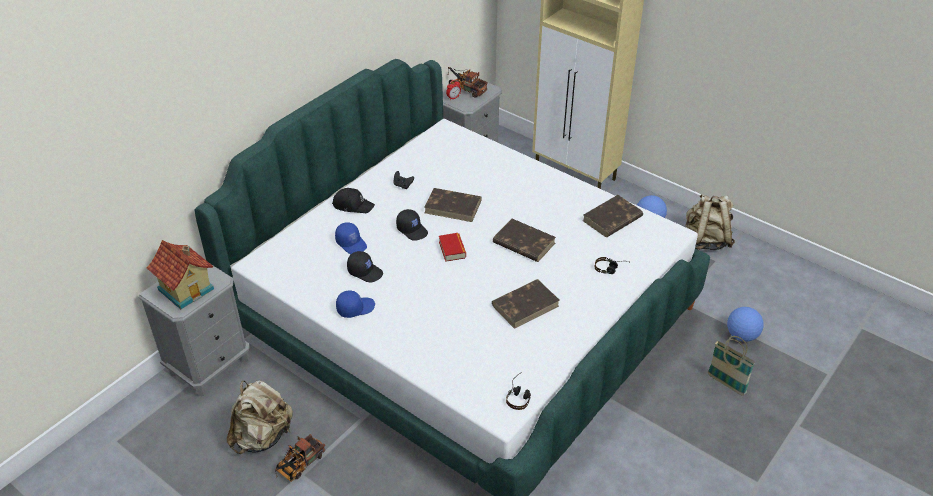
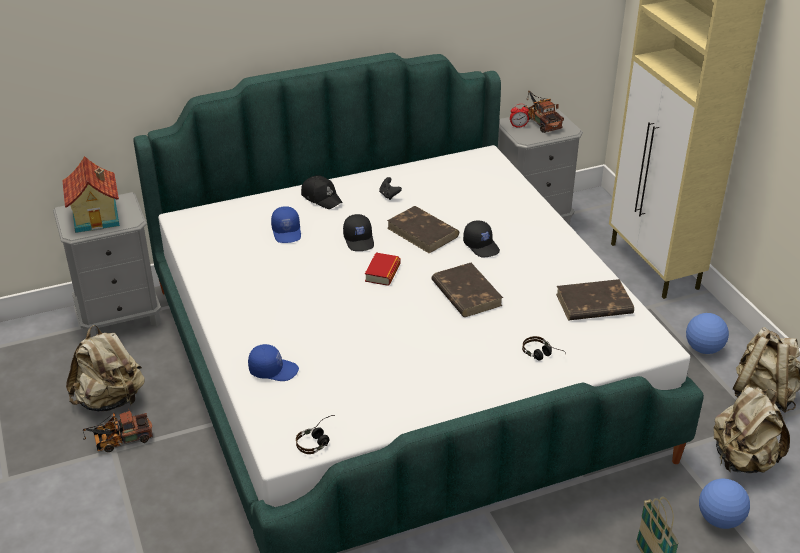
camera: 30 degrees right, 5 degrees down
blue cap [336,290,375,318] -> blue cap moved to [248,344,299,381]
black cap [347,251,383,283] -> black cap moved to [463,220,500,258]
brown book [492,279,560,329] -> none
none -> beige backpack [714,387,790,473]

